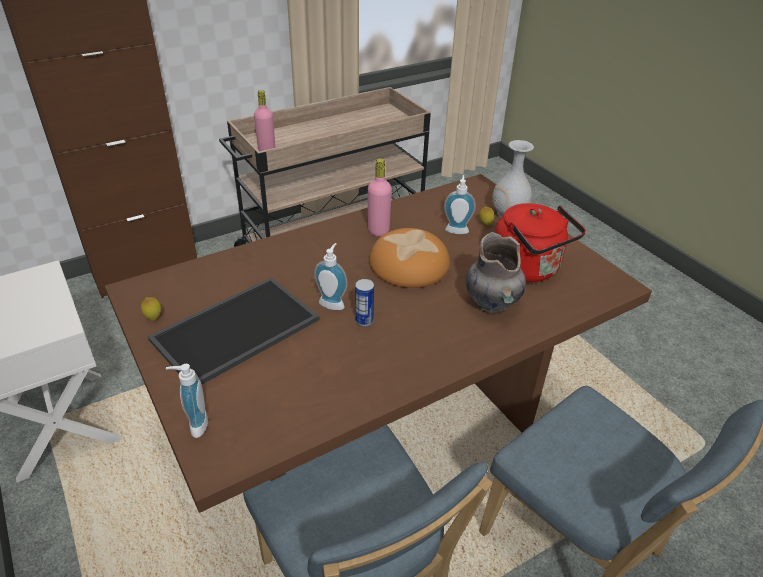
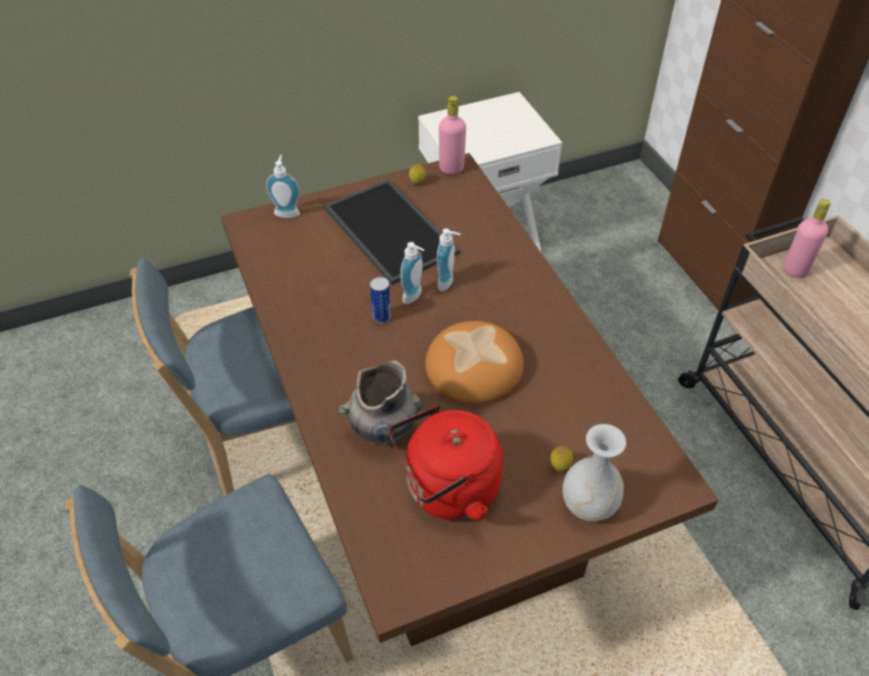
camera: 100 degrees right, 10 degrees up
pink bottle [368,158,392,237] -> pink bottle moved to [439,96,466,175]
soap dispenser [444,175,476,234] -> soap dispenser moved to [437,229,461,291]

